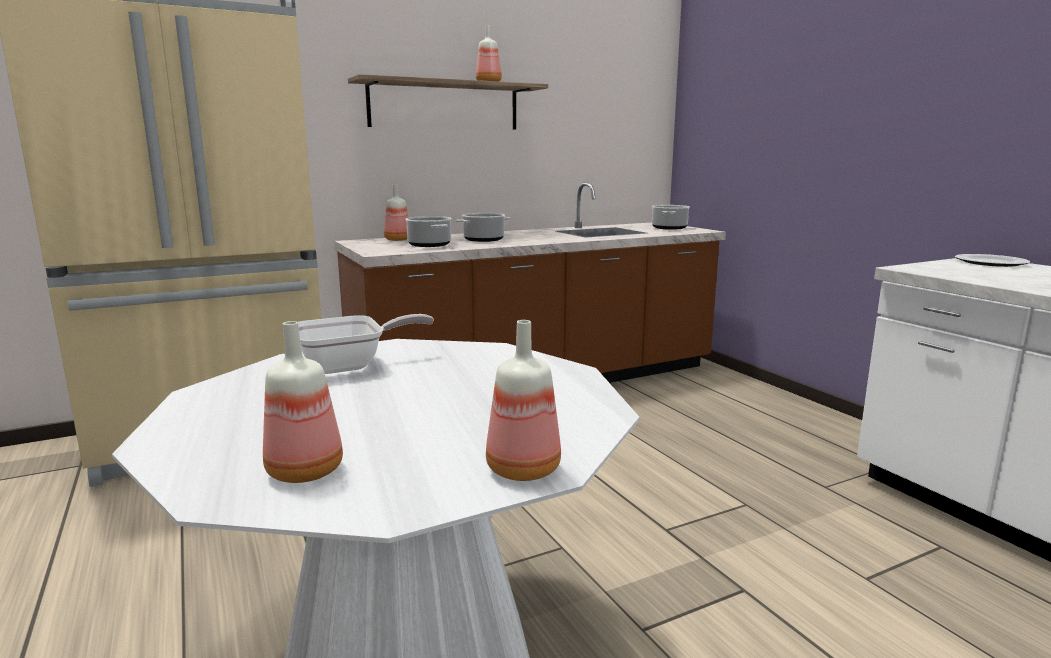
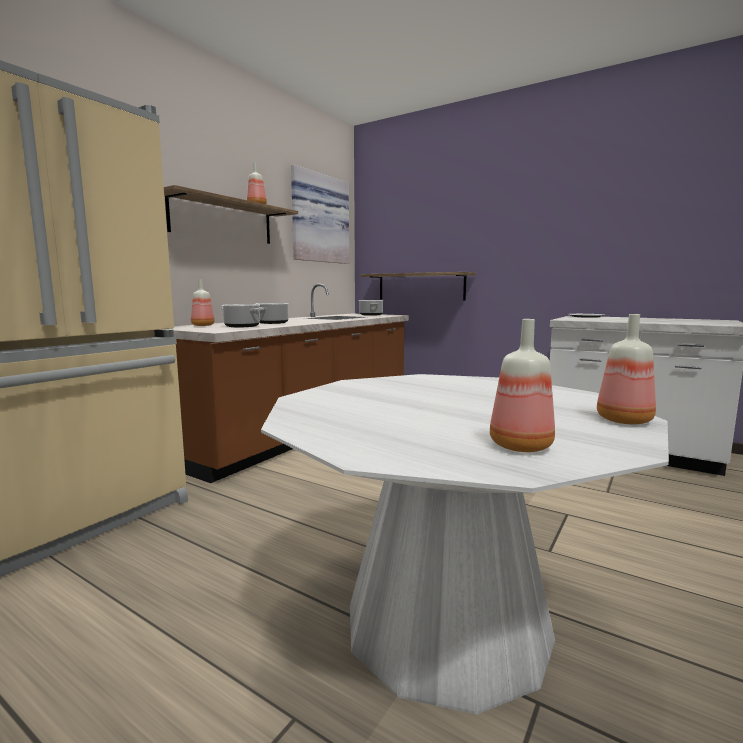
camera: 30 degrees left, 5 degrees down
frying pan [298,314,434,374] -> none
none -> picture [291,165,349,264]
none -> shelf [360,272,476,300]

